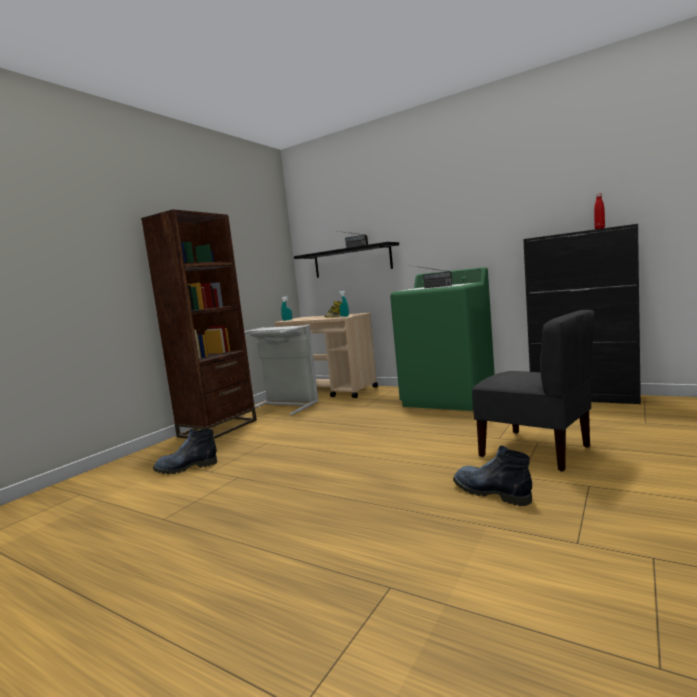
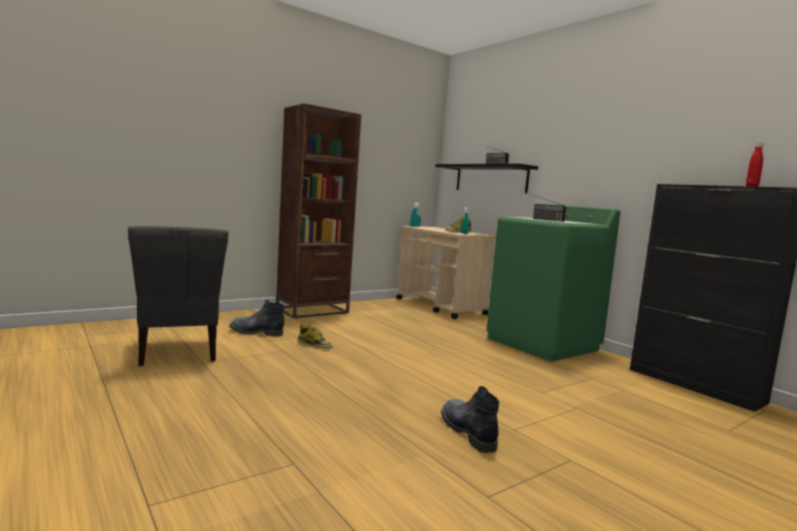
camera: 20 degrees right, 0 degrees up
grey laundry basket [244,324,319,415] -> none
grey chair [472,310,595,472] -> grey chair moved to [128,226,229,366]
none -> boot [298,322,333,349]

